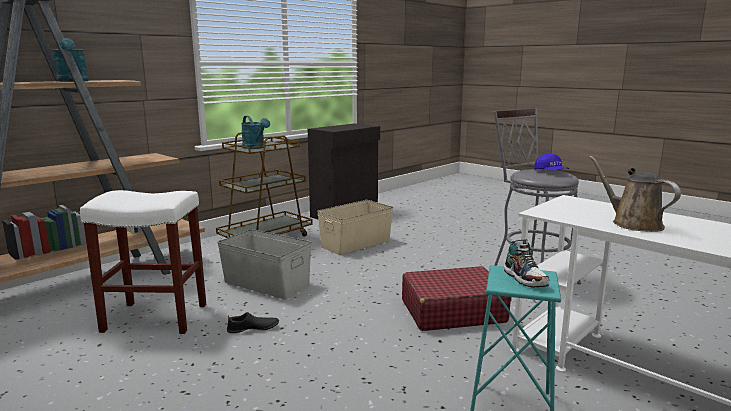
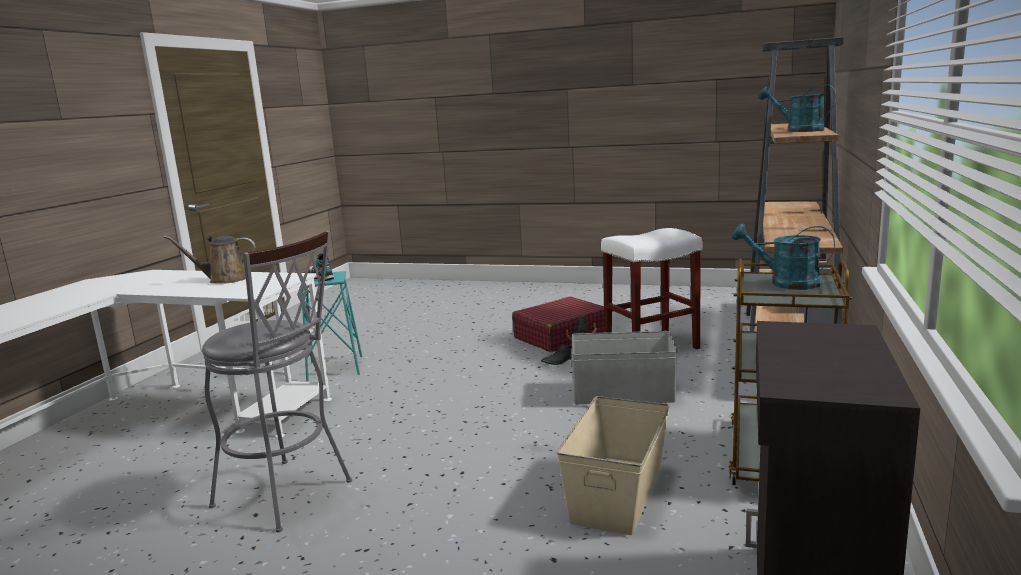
camera: 155 degrees right, 0 degrees up
red suitcase [402,266,511,331] -> red suitcase moved to [512,297,604,352]
blue cap [534,154,569,171] -> none
brown watering can [589,156,681,232] -> brown watering can turned 135 degrees clockwise [164,236,256,284]

